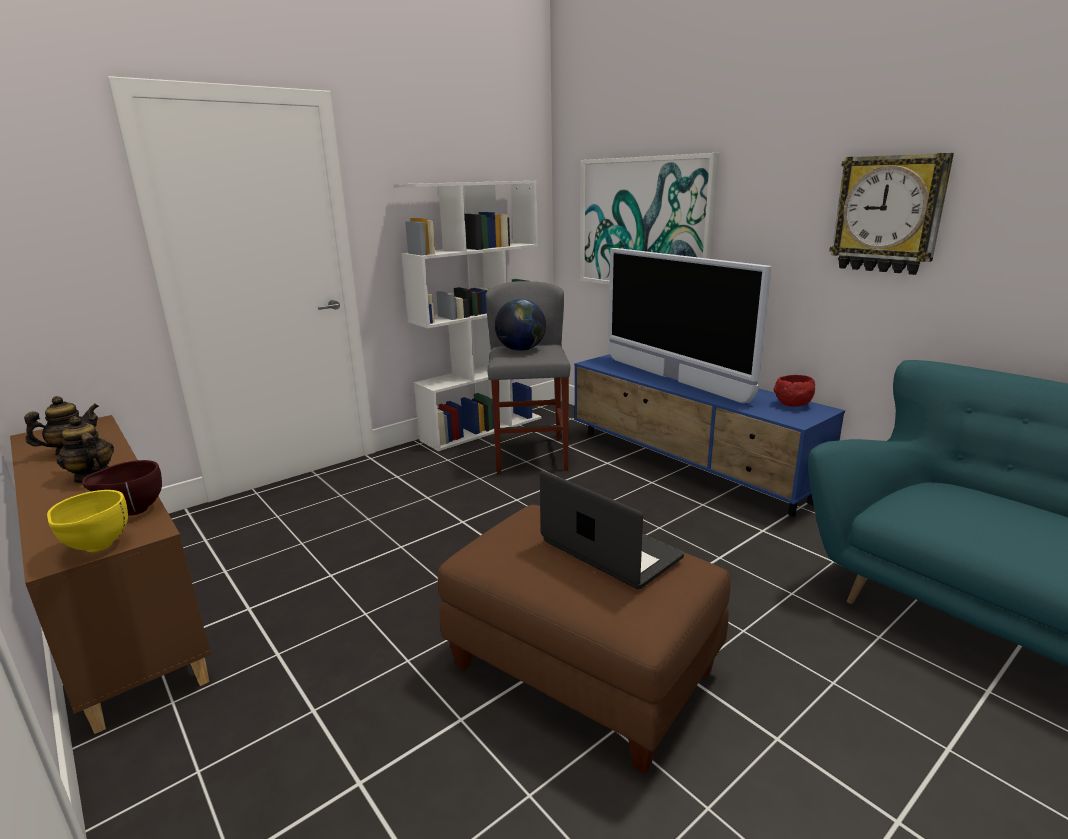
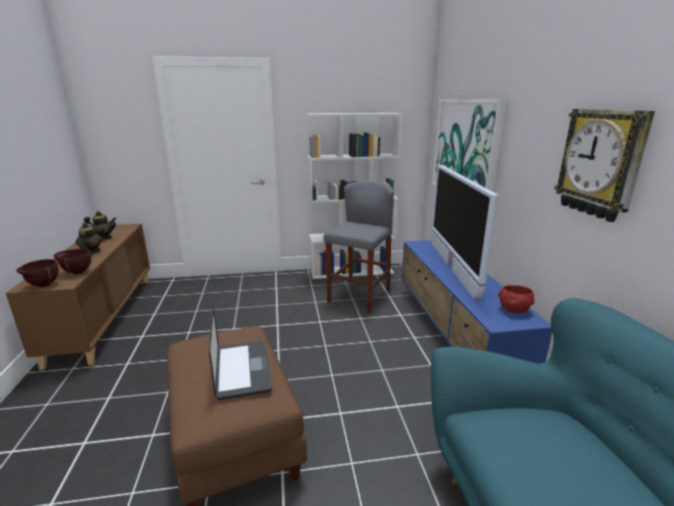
camera: 30 degrees right, 0 degrees up
yellow bowl [47,490,128,552] -> brown bowl [16,259,59,287]
globe [495,299,546,351] -> none

